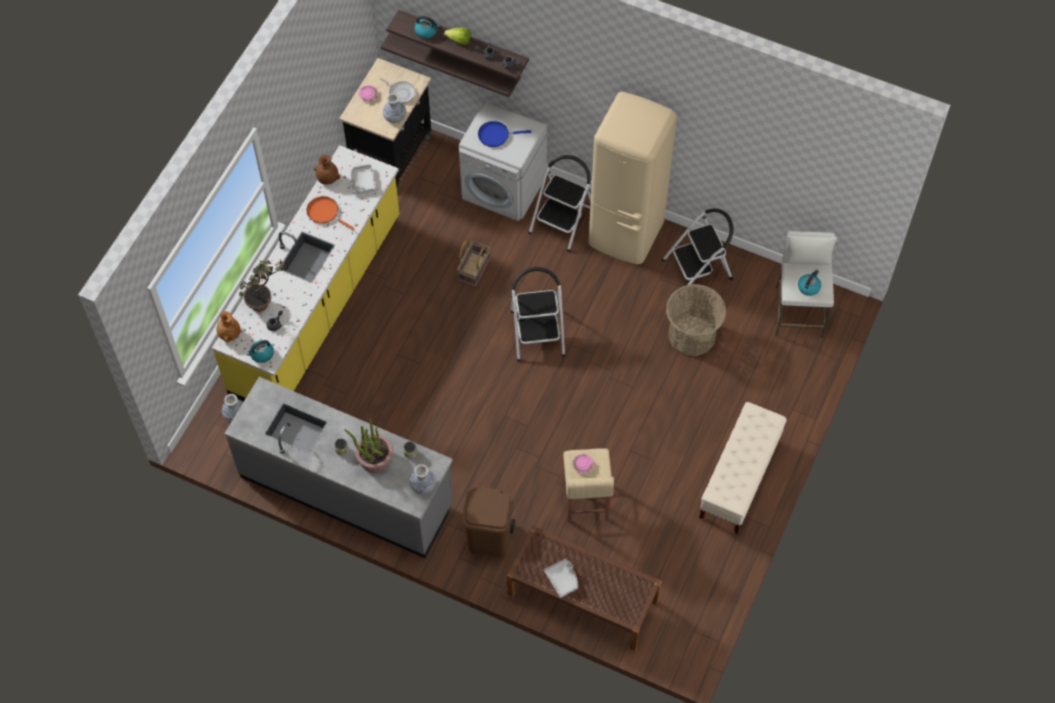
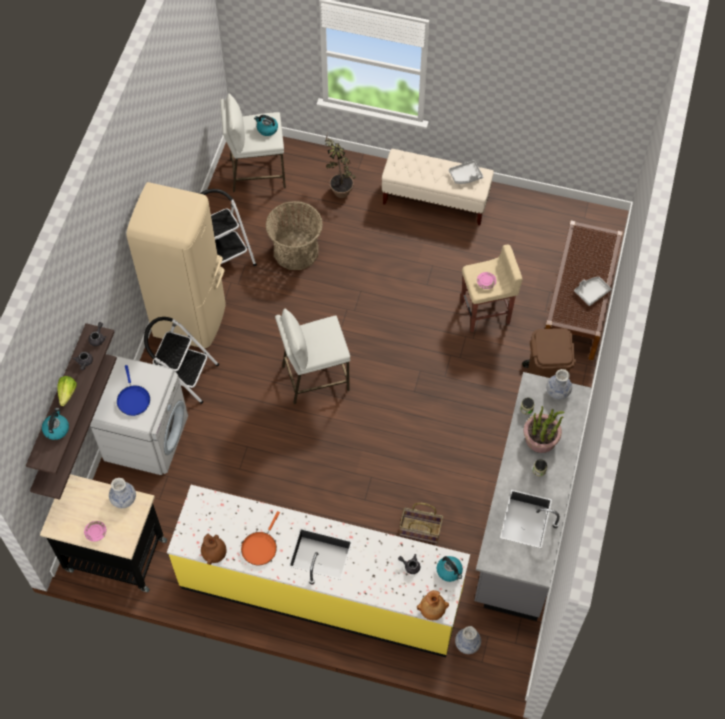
camera: 100 degrees left, 0 degrees up
potted plant [239,259,285,312] -> potted plant moved to [325,136,355,198]
grey tray [350,164,376,194] -> grey tray moved to [449,160,483,184]
frying pan [380,78,416,104] -> none
basket [457,240,490,287] -> basket moved to [400,503,443,543]
step ladder [511,267,565,362] -> white stool [275,309,350,404]

